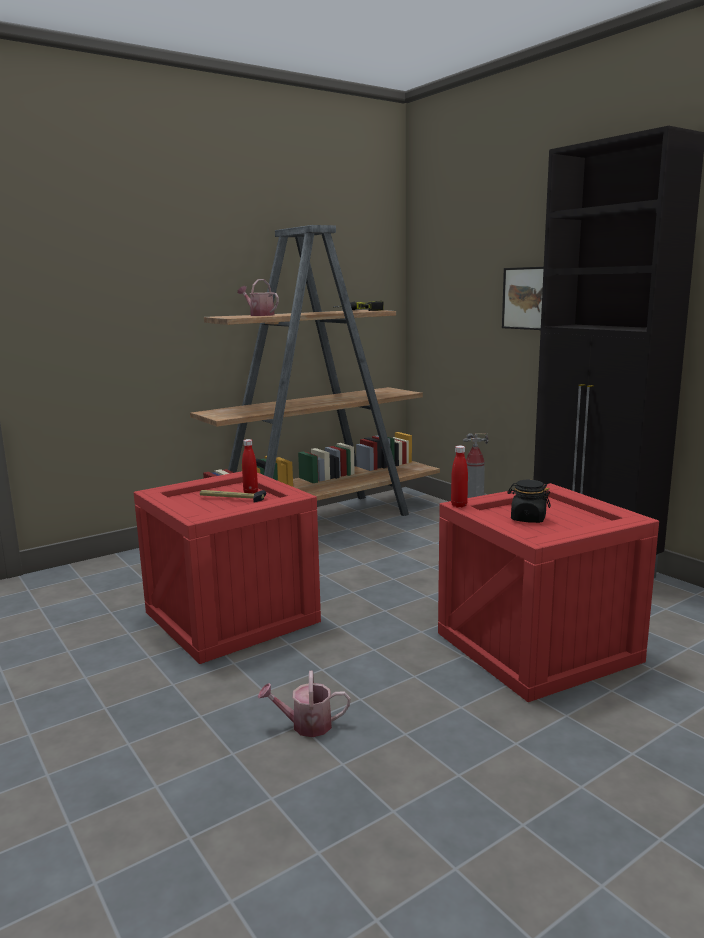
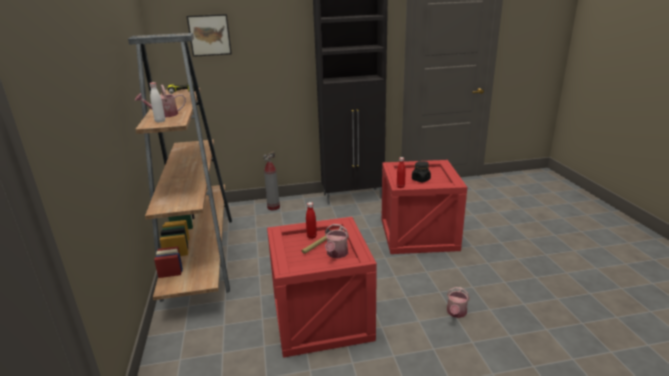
camera: 65 degrees left, 10 degrees up
picture [502,267,544,330] -> picture moved to [187,14,232,57]
none -> white bottle [149,82,165,123]
none -> watering can [325,224,349,258]

